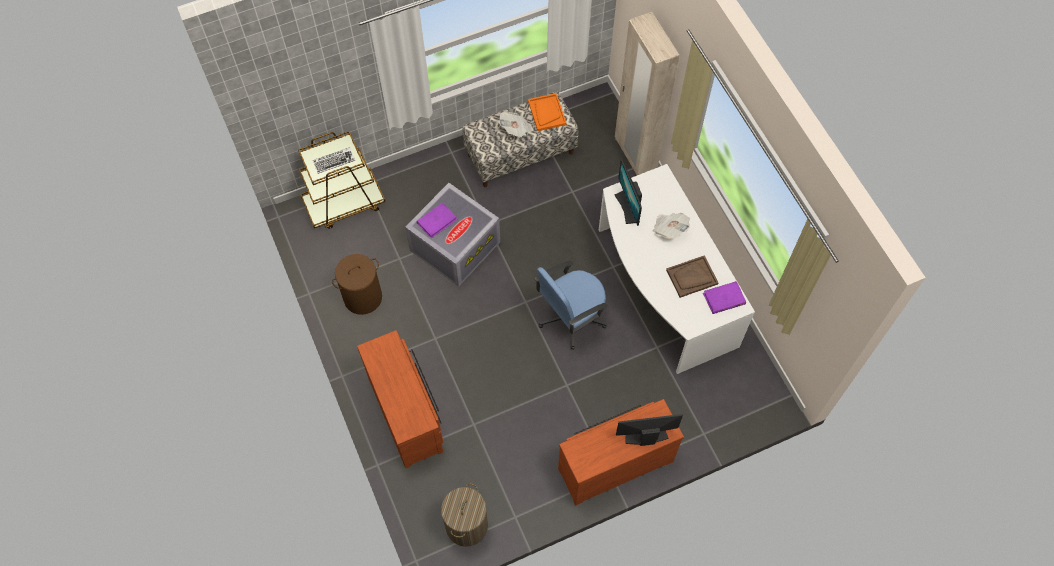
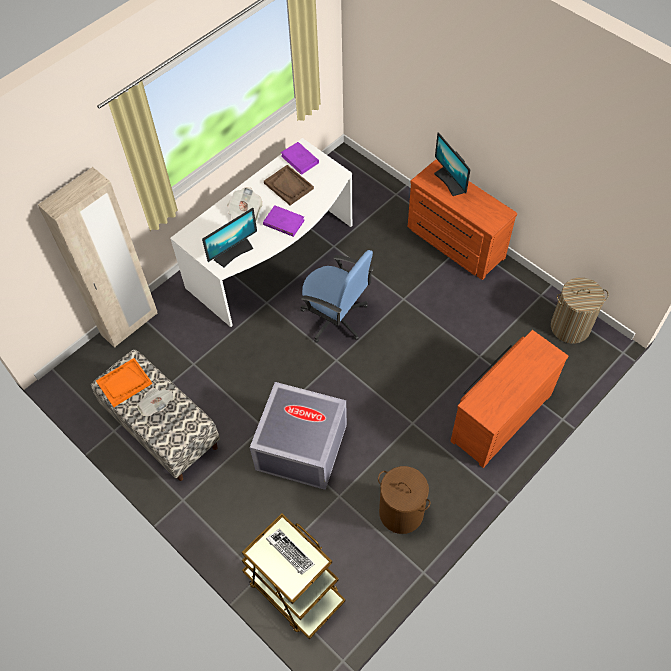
camera: 110 degrees left, 5 degrees down
purple book [417,203,458,238] -> purple book moved to [263,205,305,237]

